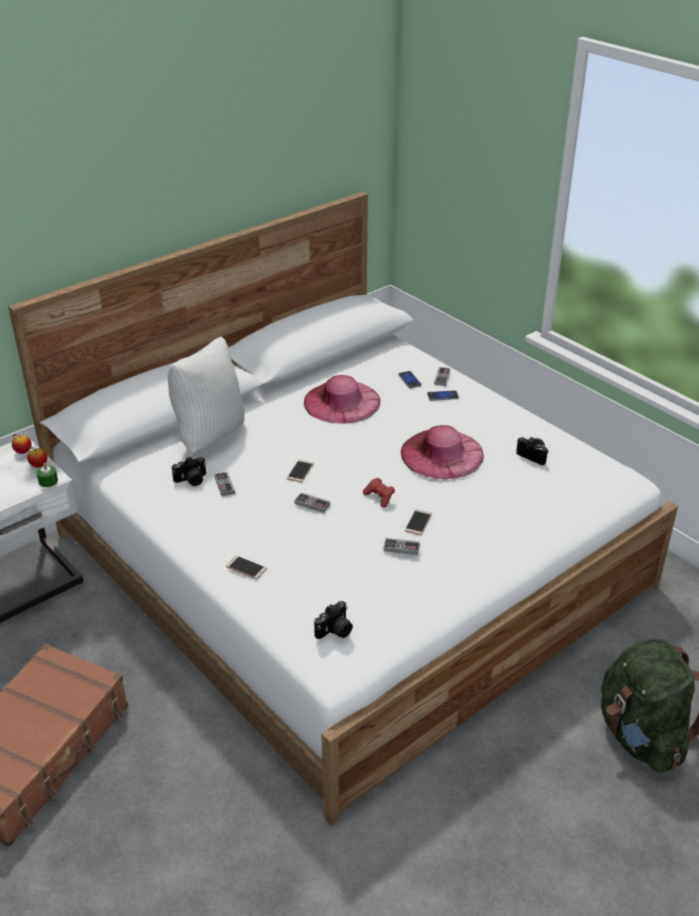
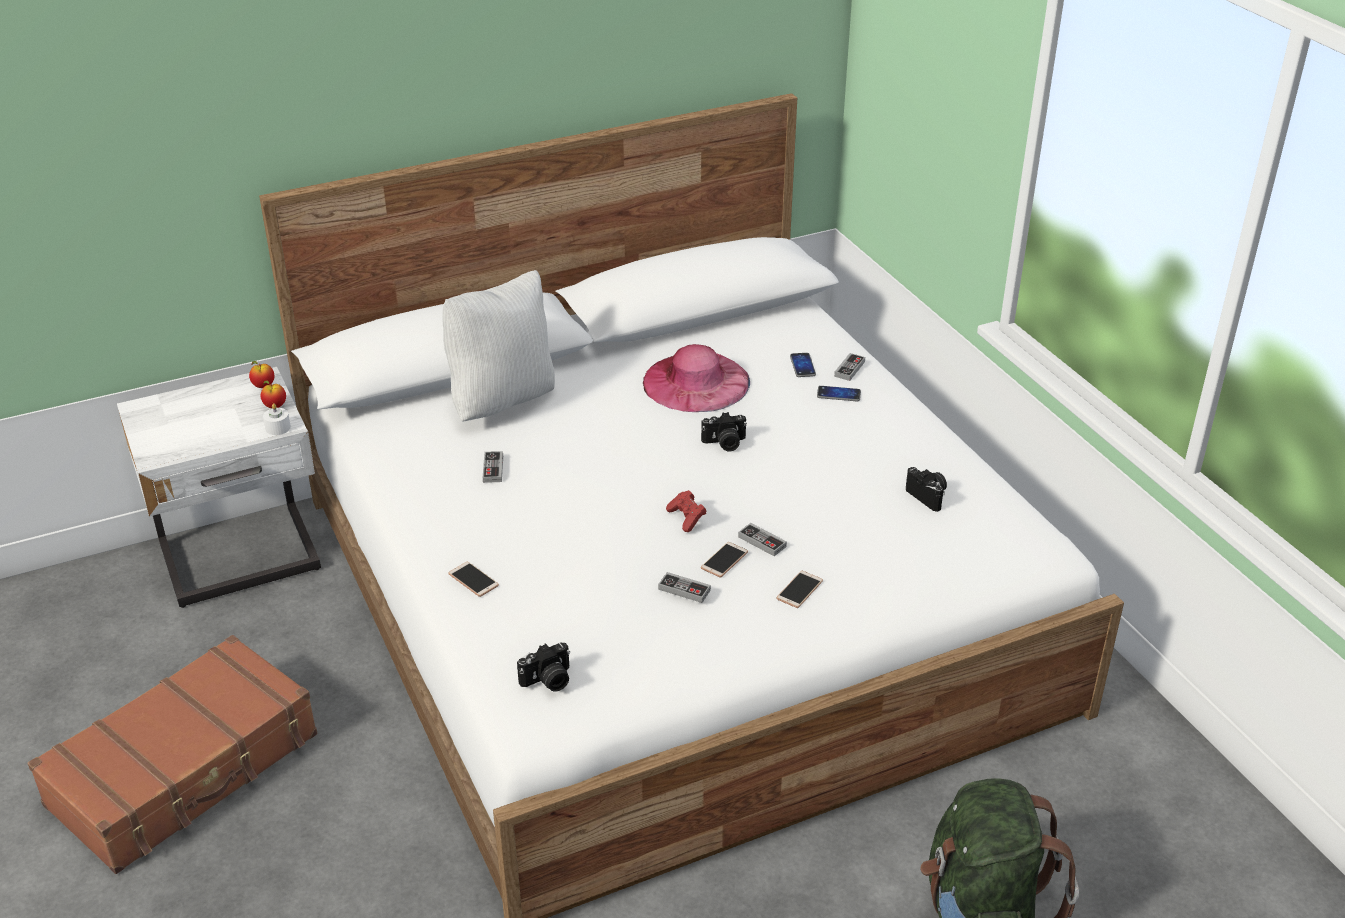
camera: 15 degrees right, 0 degrees up
green candle [36,463,58,487] -> white candle [263,403,291,435]
camera [171,457,206,486] -> camera moved to [701,412,747,451]
phone [287,460,314,482] -> phone moved to [776,571,823,608]
game controller [294,492,330,513] -> game controller moved to [738,523,787,556]
pink hat [401,425,484,479] -> none

